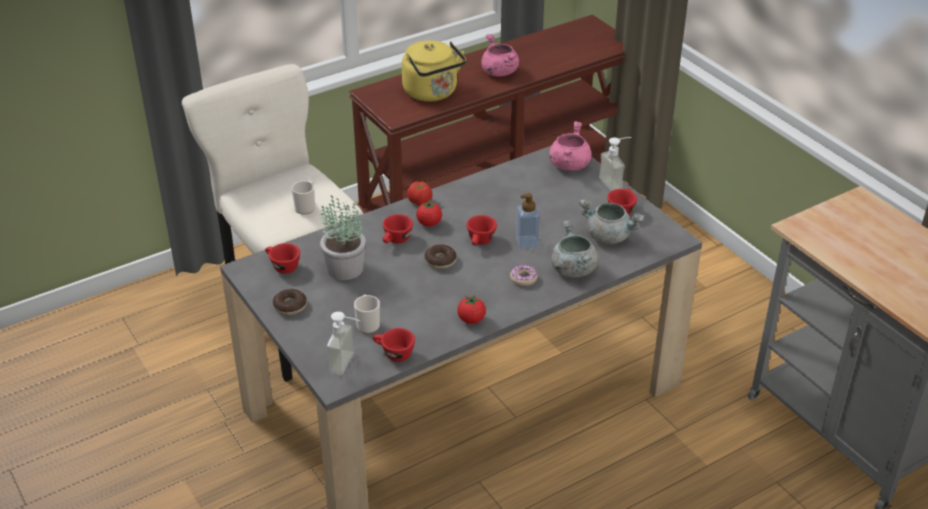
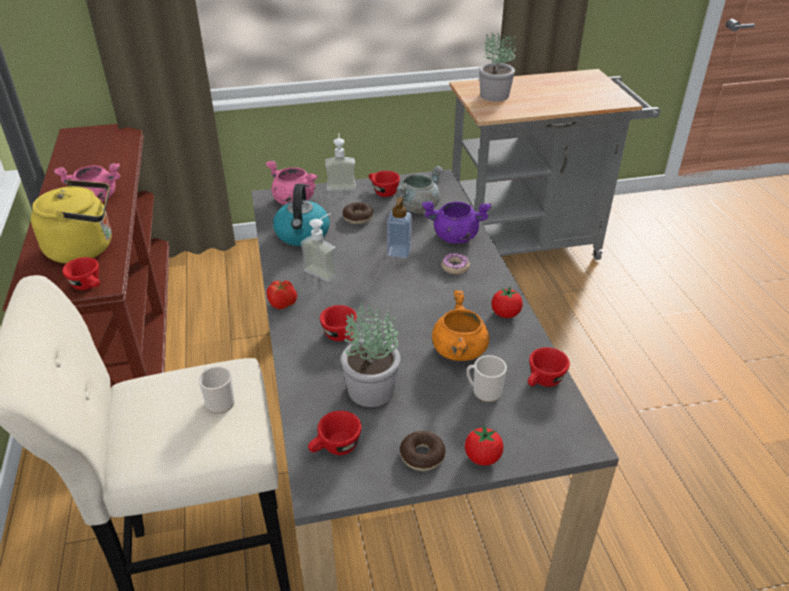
camera: 70 degrees left, 0 degrees up
soap dispenser [327,312,360,375] -> soap dispenser moved to [301,213,337,282]
tomato [416,199,442,227] -> tomato moved to [465,425,504,466]
donut [424,245,457,269] -> donut moved to [342,202,373,224]
red cup [466,215,497,246] -> red cup moved to [62,257,100,290]
grey cooking pot [551,220,599,277] -> purple cooking pot [422,201,491,244]
none -> kettle [273,184,330,246]
none -> orange cooking pot [432,290,489,361]
none -> potted plant [479,32,516,102]

